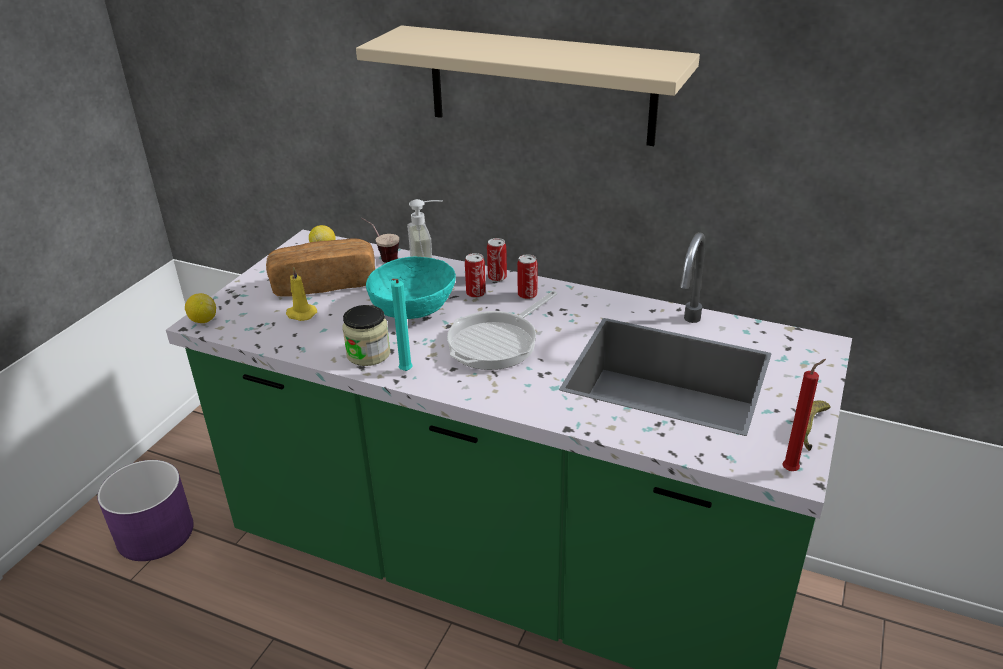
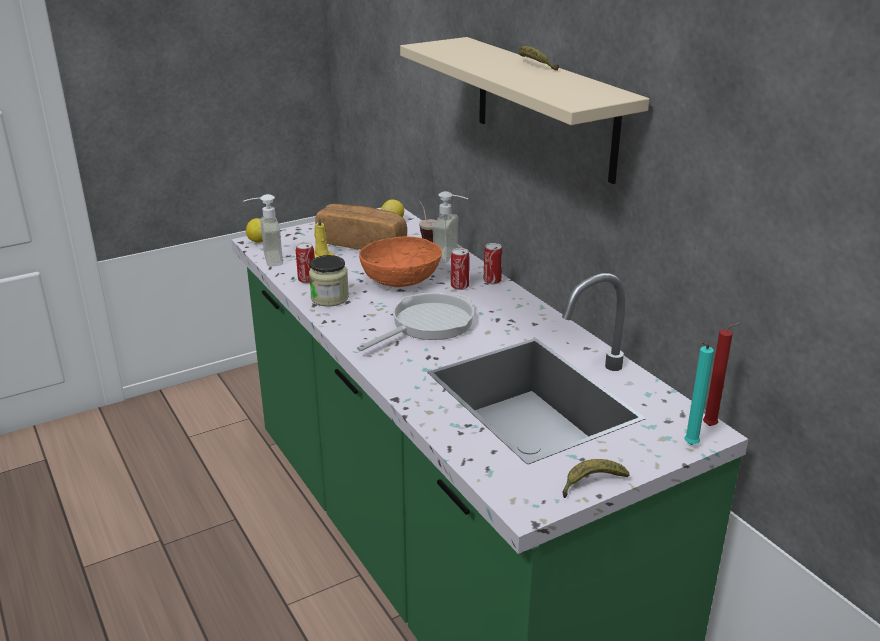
camera: 35 degrees right, 5 degrees down
purple planter [97,460,194,561] -> none
turquoise bowl [366,257,456,319] -> orange bowl [359,237,442,287]
turquoise candle [391,279,413,371] -> turquoise candle moved to [684,342,714,445]
frying pan [447,291,557,370] -> frying pan turned 150 degrees clockwise [357,292,474,351]
can [517,254,537,299] -> can moved to [296,242,315,283]
red candle [782,359,826,471] -> red candle moved to [703,322,742,426]
none -> soap dispenser [243,194,283,267]
none -> banana [519,46,559,71]

